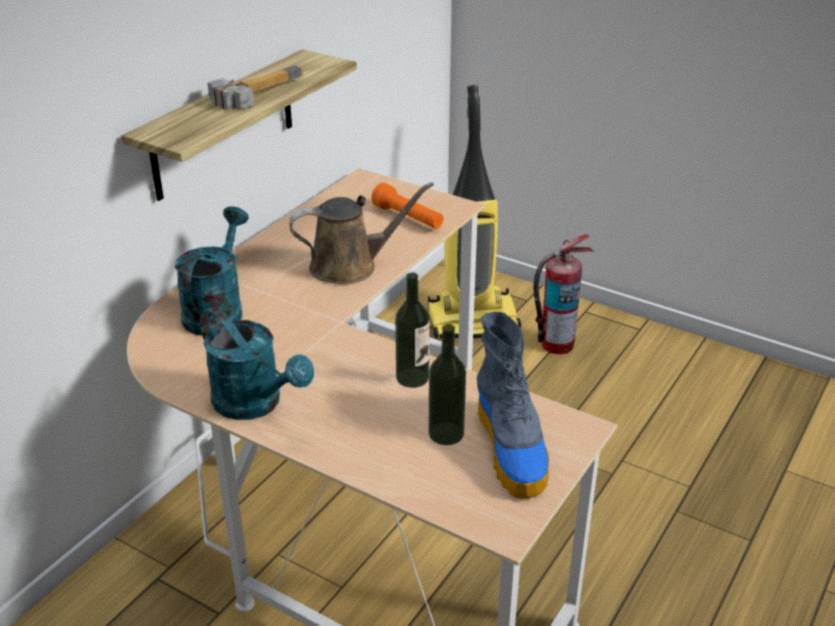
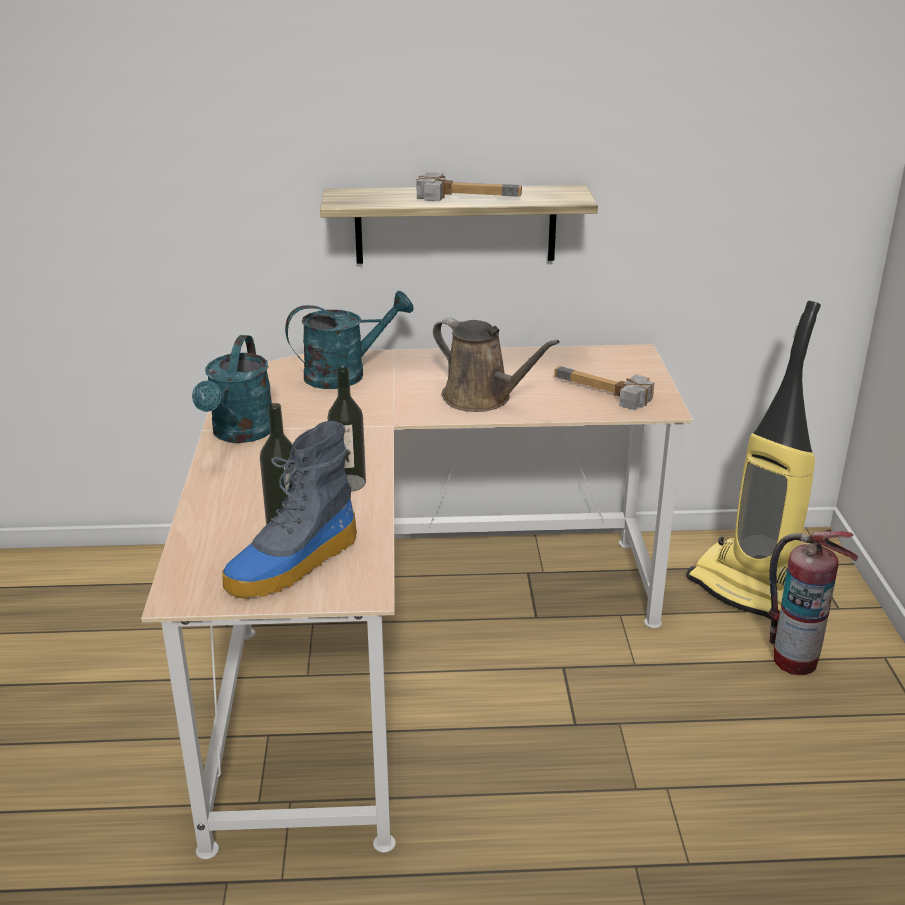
camera: 55 degrees right, 5 degrees down
orange flashlight [371,183,443,229] -> hammer [554,366,654,410]

